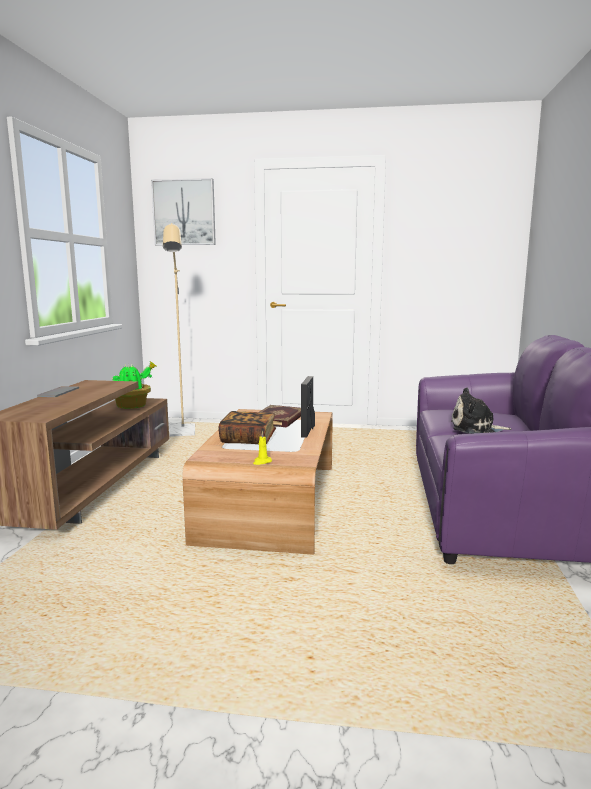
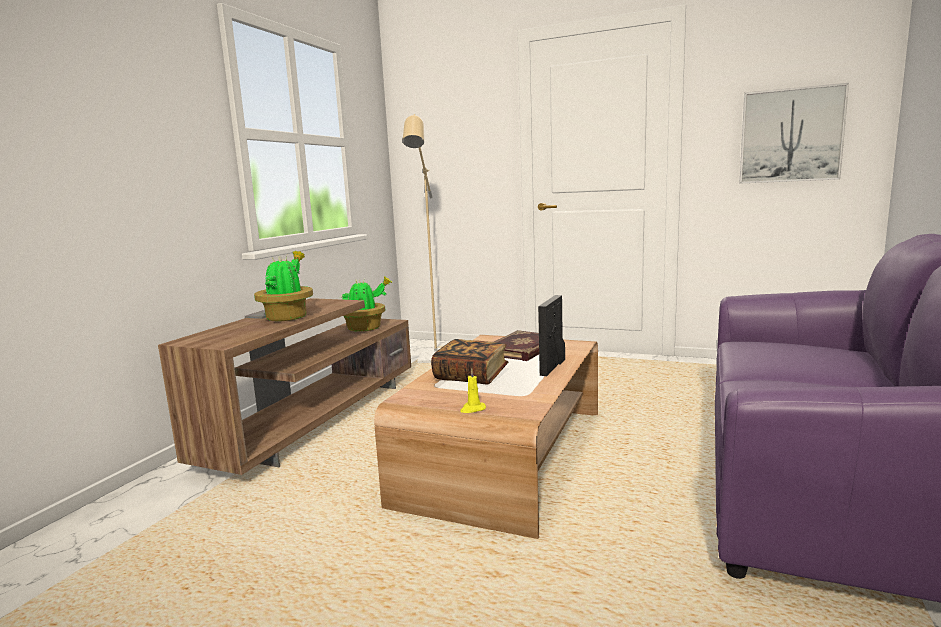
camera: 15 degrees right, 0 degrees up
picture [151,178,216,245] -> picture moved to [739,83,849,184]
plush toy [451,388,511,434] -> none
none -> potted plant [254,251,313,321]

